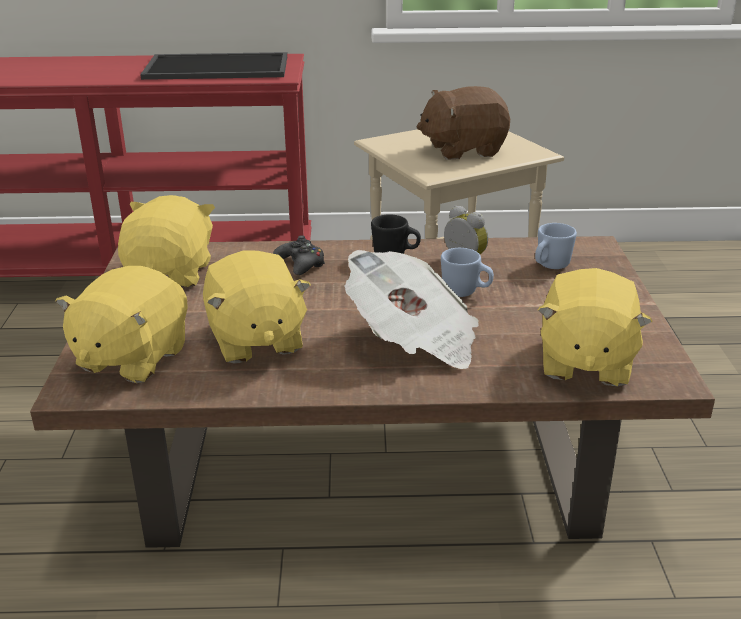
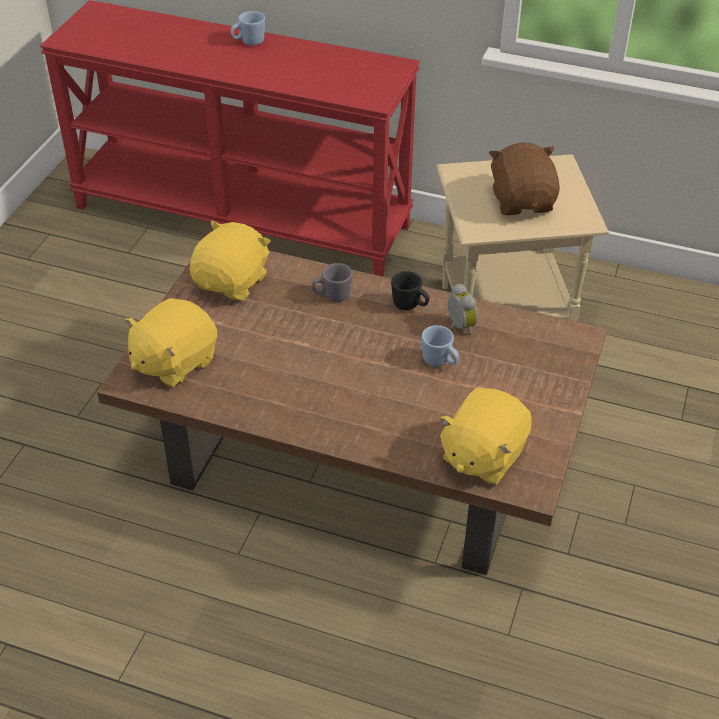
camera: 20 degrees right, 15 degrees up
tray [140,52,287,80] -> none
yellow plush toy [203,250,311,364] -> none
black game controller [273,235,325,275] -> grey mug [312,263,353,302]
newspaper [345,250,479,369] -> none
brown plush toy [416,86,510,160] -> brown plush toy turned 75 degrees clockwise [489,142,560,215]
blue mug [535,223,577,269] -> blue mug moved to [231,11,265,46]

